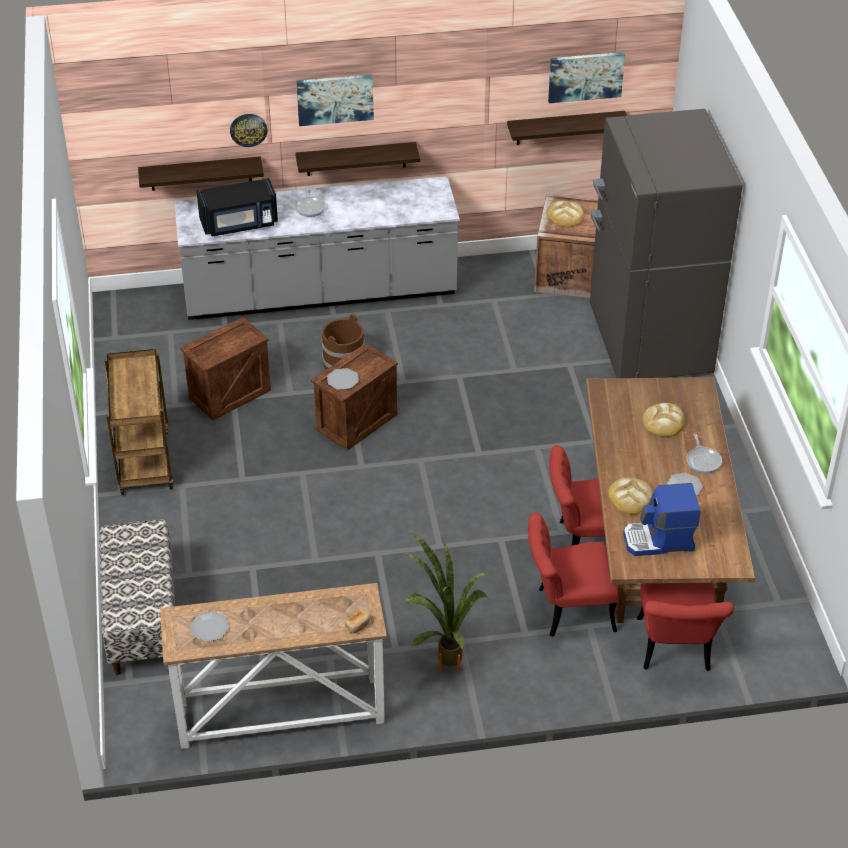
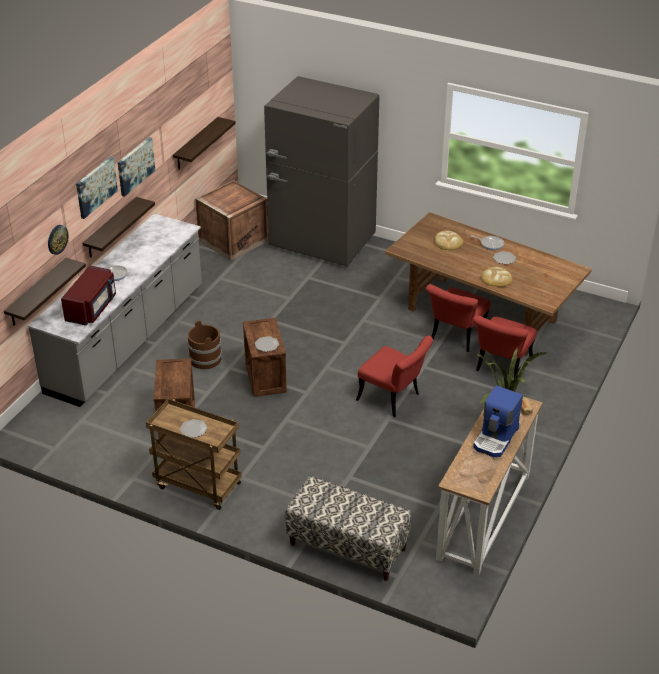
camera: 55 degrees left, 5 degrees down
plate [190,611,229,642] -> plate moved to [180,419,208,438]
black microwave [197,178,278,236] -> red microwave [61,265,116,326]
bread [546,201,583,227] -> none
picture [548,52,625,103] -> picture moved to [118,137,155,197]
coffee machine [623,483,700,556] -> coffee machine moved to [473,386,523,457]
red chair [637,583,734,671] -> red chair moved to [356,335,433,417]

